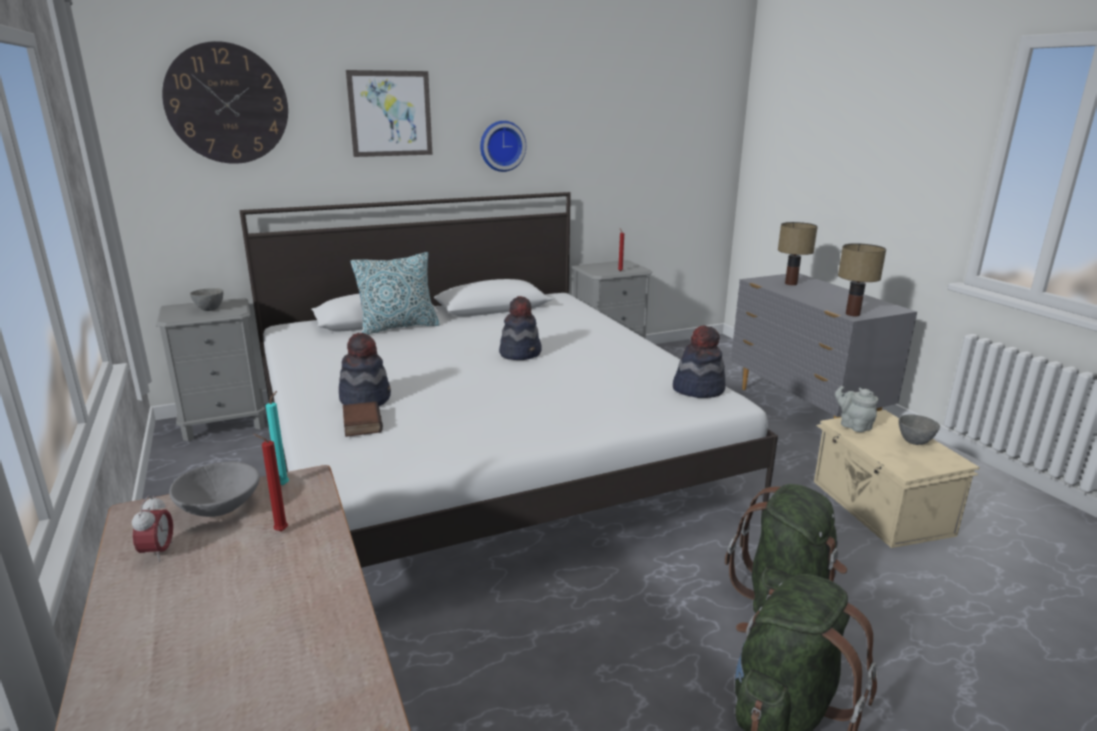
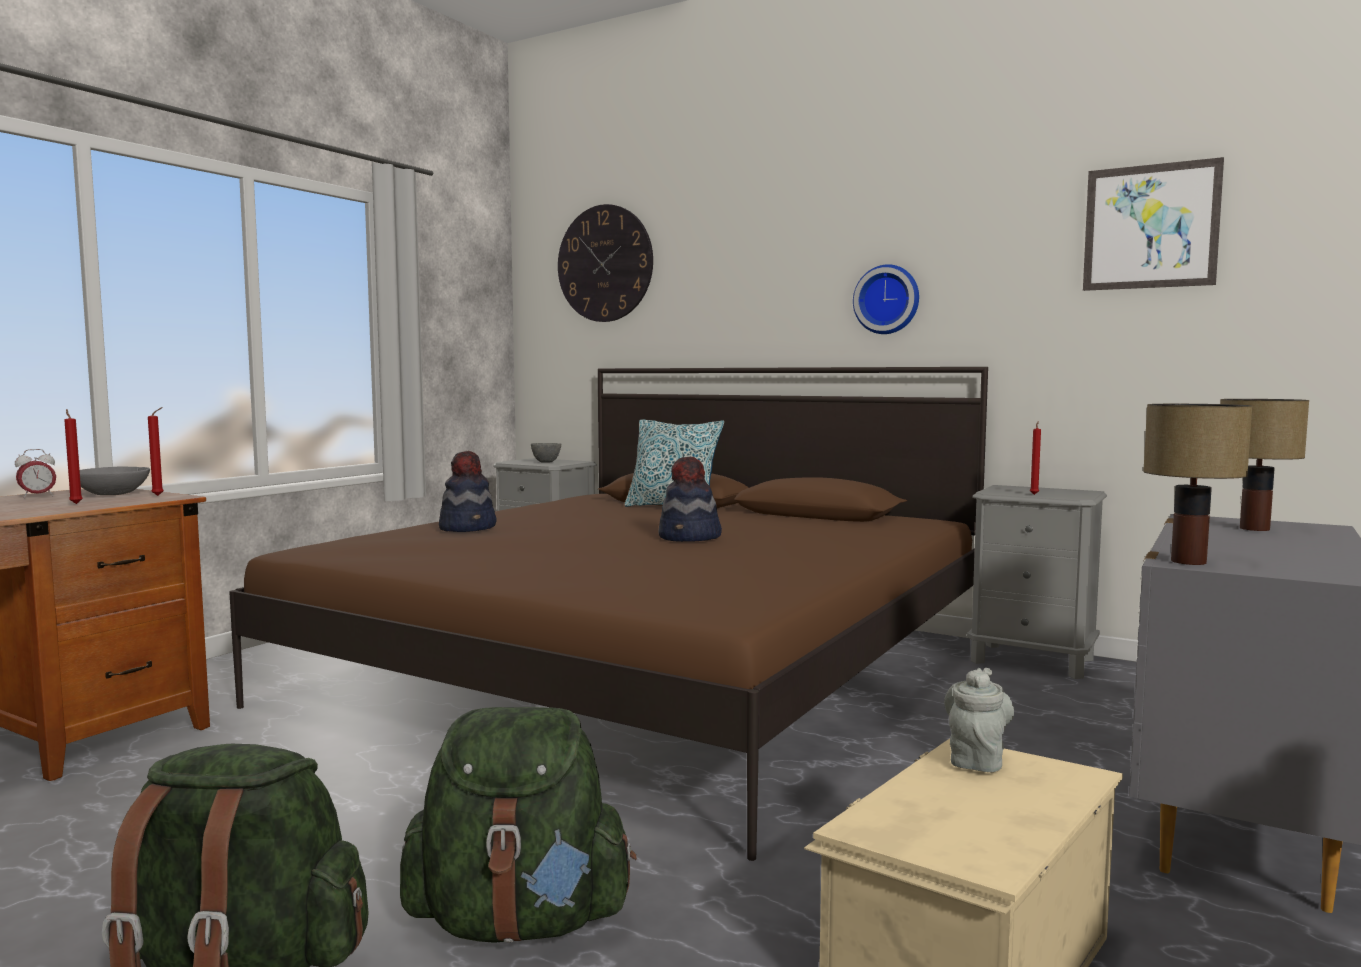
camera: 55 degrees right, 15 degrees down
white bed [239,192,778,568] -> brown bed [229,367,988,861]
turquoise candle [266,391,289,485] -> red candle [148,407,164,496]
book [343,401,383,437] -> none
picture [346,70,433,157] -> picture moved to [1083,157,1224,291]
hat [673,325,726,398] -> none
grey bowl [899,414,940,445] -> none

